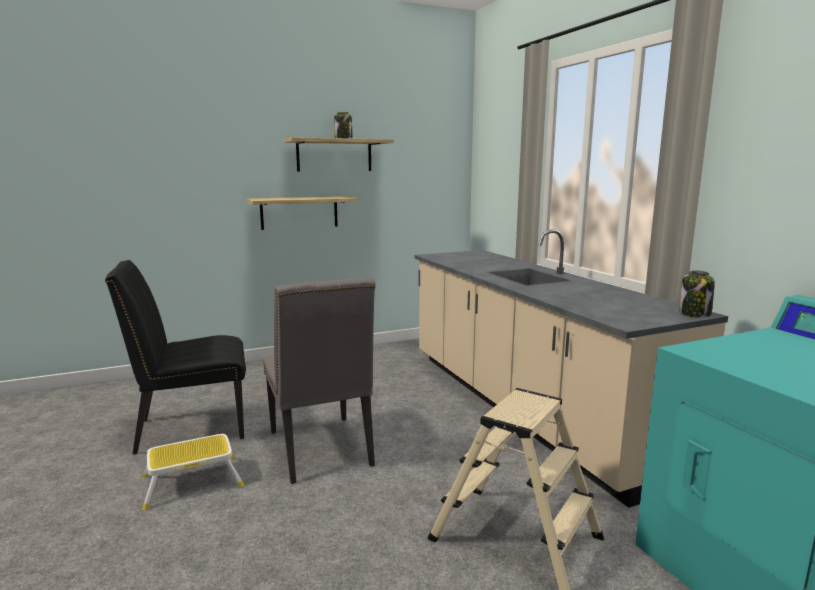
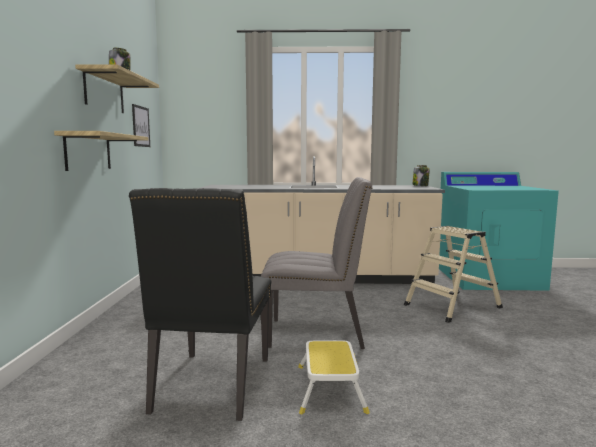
camera: 65 degrees left, 5 degrees down
none -> picture [132,104,150,147]

